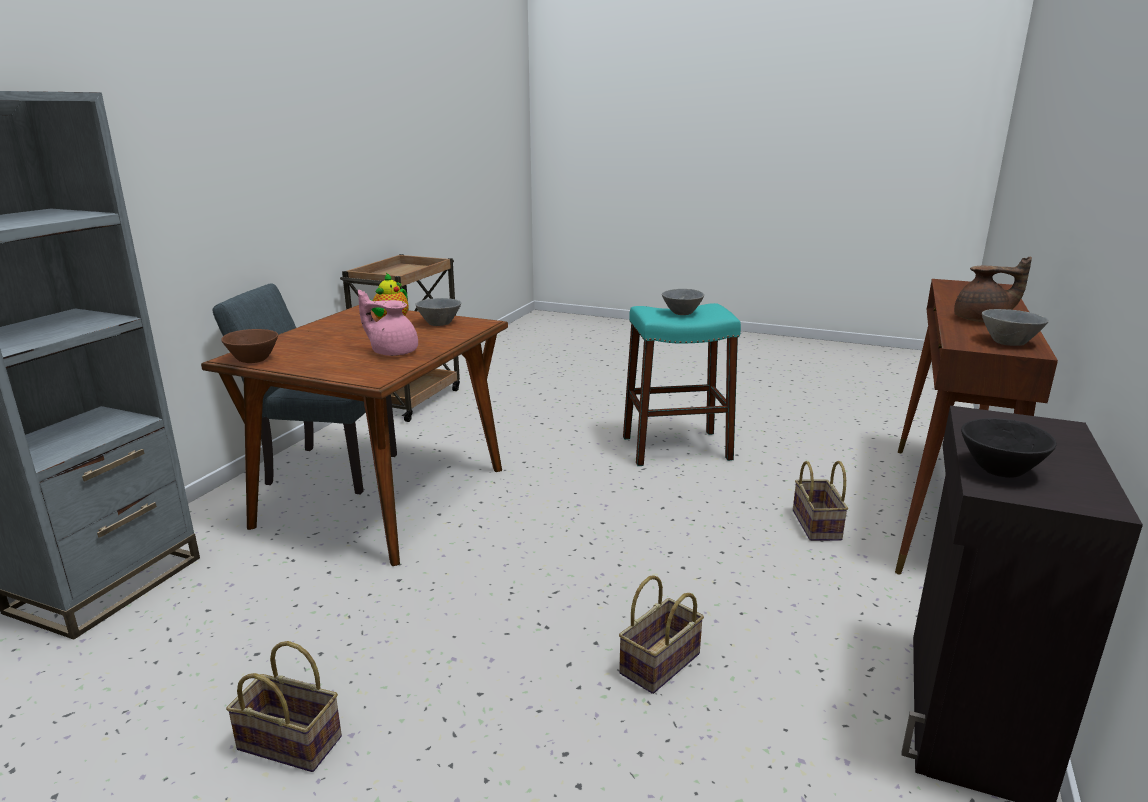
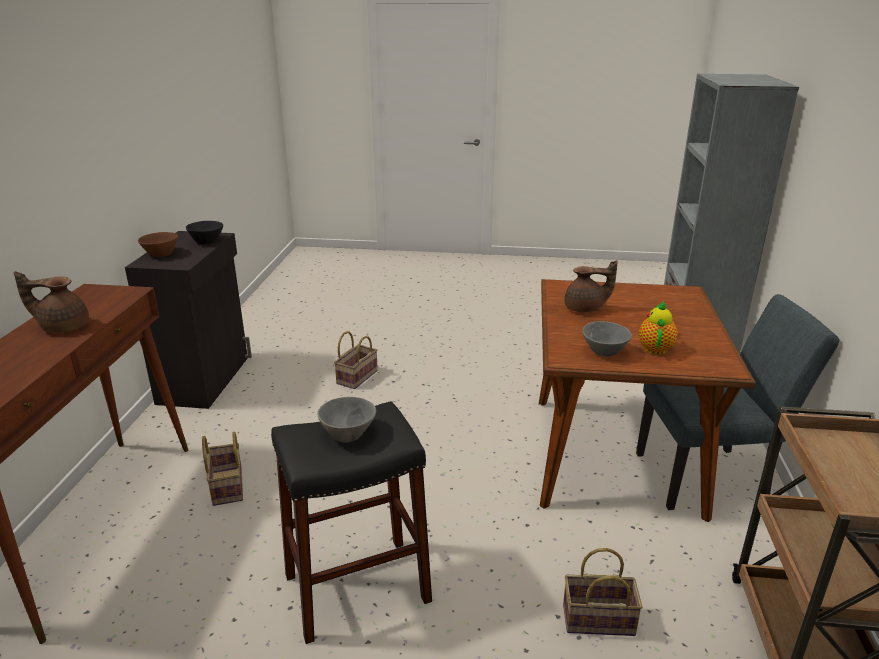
camera: 165 degrees right, 5 degrees up
brown bowl [221,329,278,363] -> brown bowl moved to [138,232,178,257]
basket [226,641,342,772] -> basket moved to [563,548,642,636]
pink teapot [358,290,418,356] -> brown teapot [564,260,618,313]
turquoise stool [623,303,741,466] -> black stool [271,401,432,644]
grey bowl [982,309,1049,346] -> none

